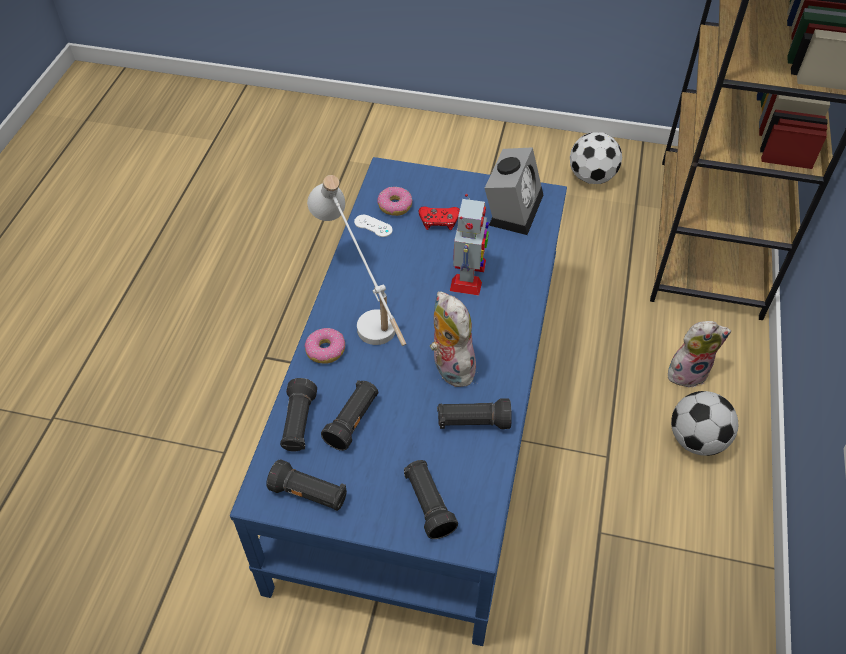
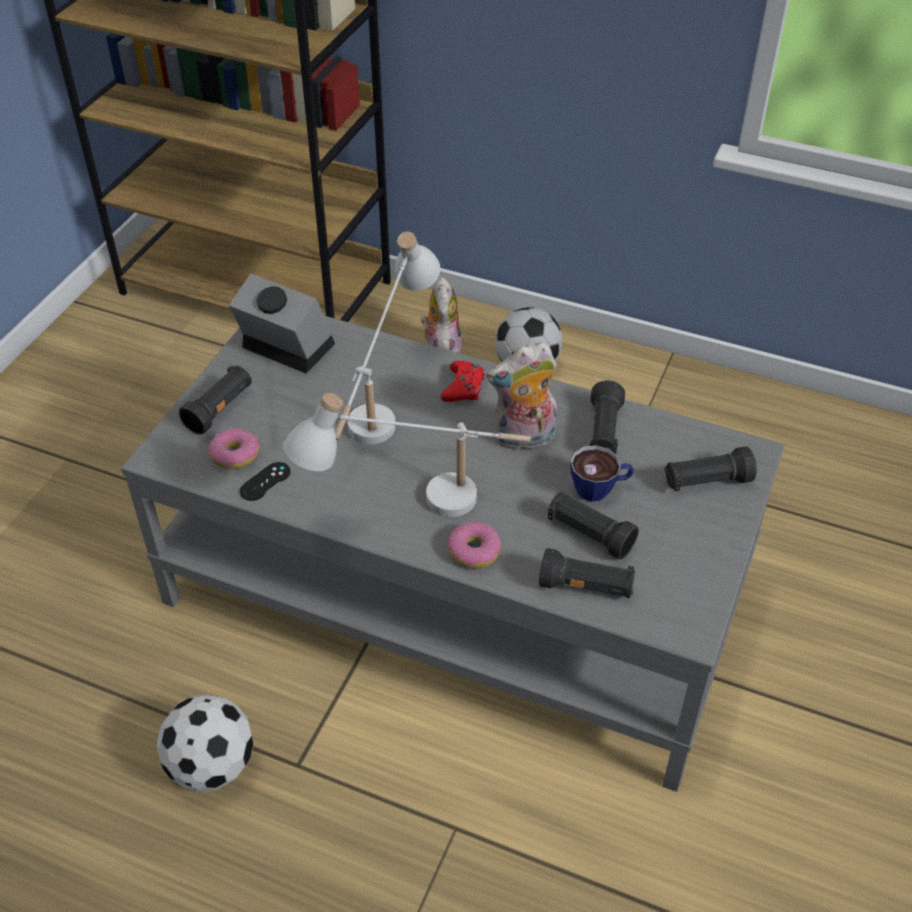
camera: 80 degrees left, 5 degrees down
blue coffee table [230,157,567,646] -> grey coffee table [121,316,785,792]
black flashlight [266,459,347,511] -> black flashlight moved to [179,366,252,435]
white game controller [354,215,393,237] -> black game controller [240,462,291,501]
red game controller [419,206,460,230] -> red game controller moved to [441,361,485,402]
toy robot [450,194,489,295] -> white table lamp [335,232,440,444]
football [570,132,622,184] -> football moved to [157,694,254,792]
none -> cup [570,445,634,502]

